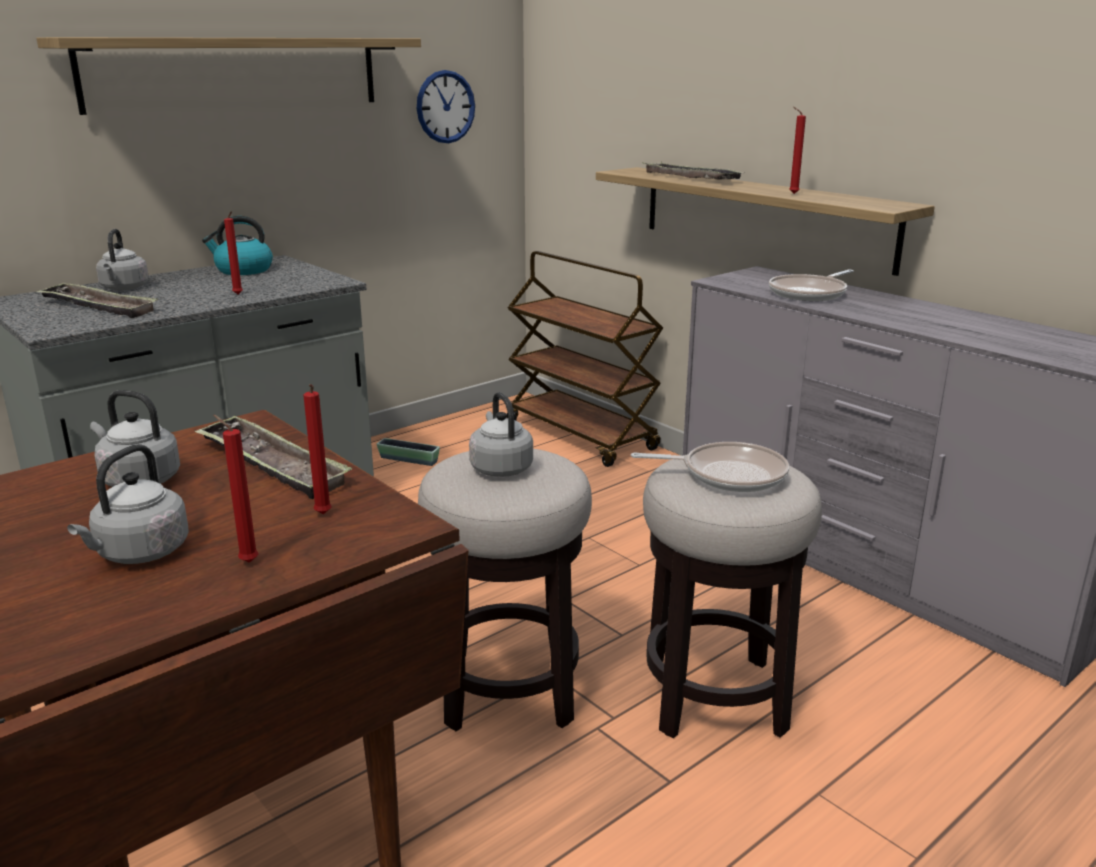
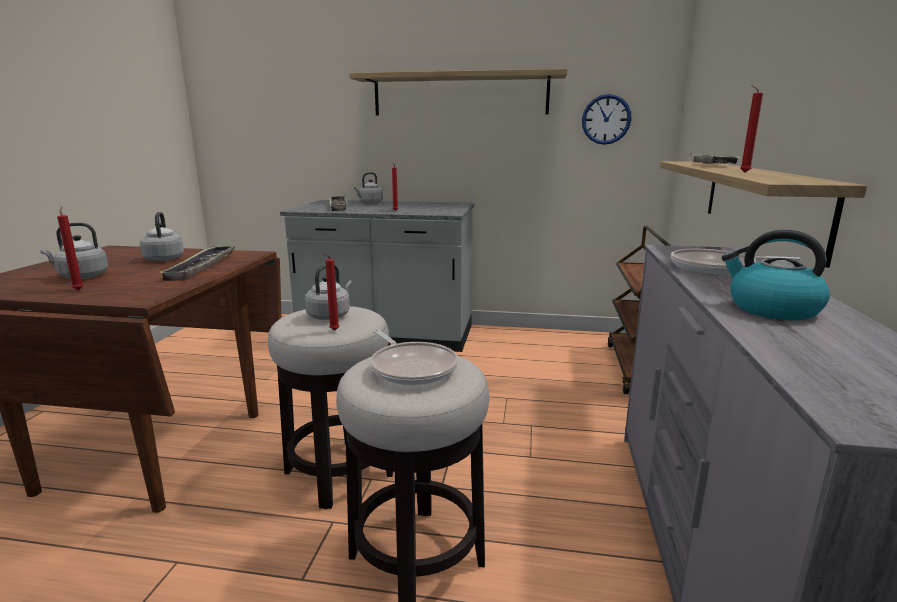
camera: 50 degrees right, 5 degrees down
kettle [202,216,273,275] -> kettle moved to [722,230,830,320]
red candle [303,384,332,514] -> red candle moved to [322,253,339,331]
planter [377,438,440,466] -> none

